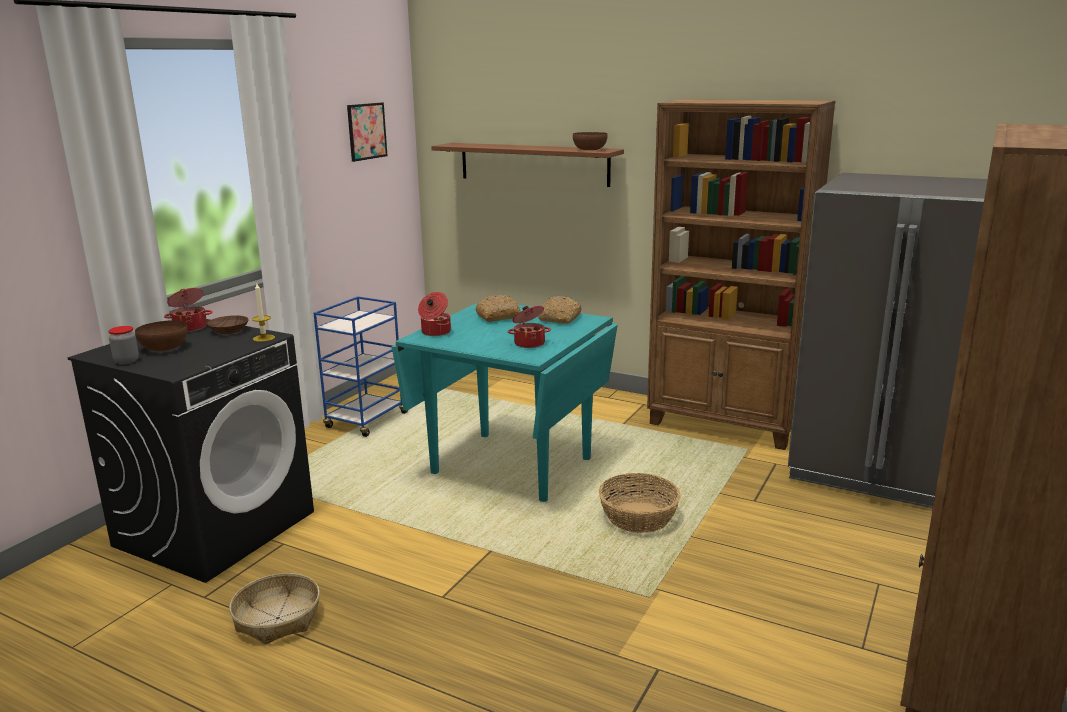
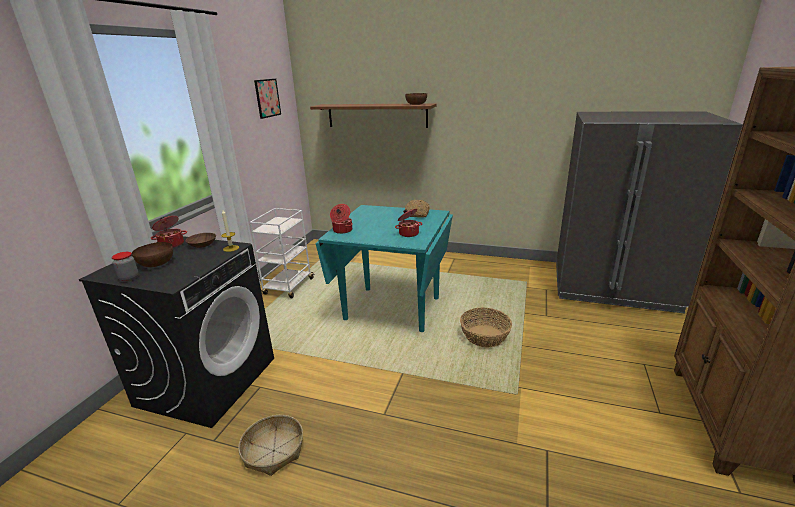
camera: 10 degrees left, 5 degrees up
blue cart [313,296,408,437] -> white cart [250,208,315,298]
bread [476,295,521,322] -> none
brown bookcase [647,99,835,450] -> none

